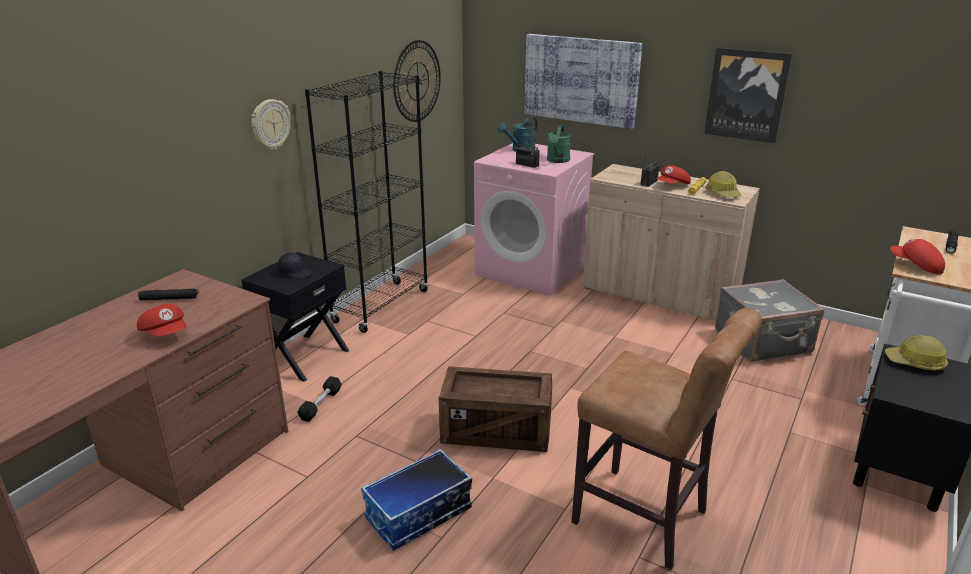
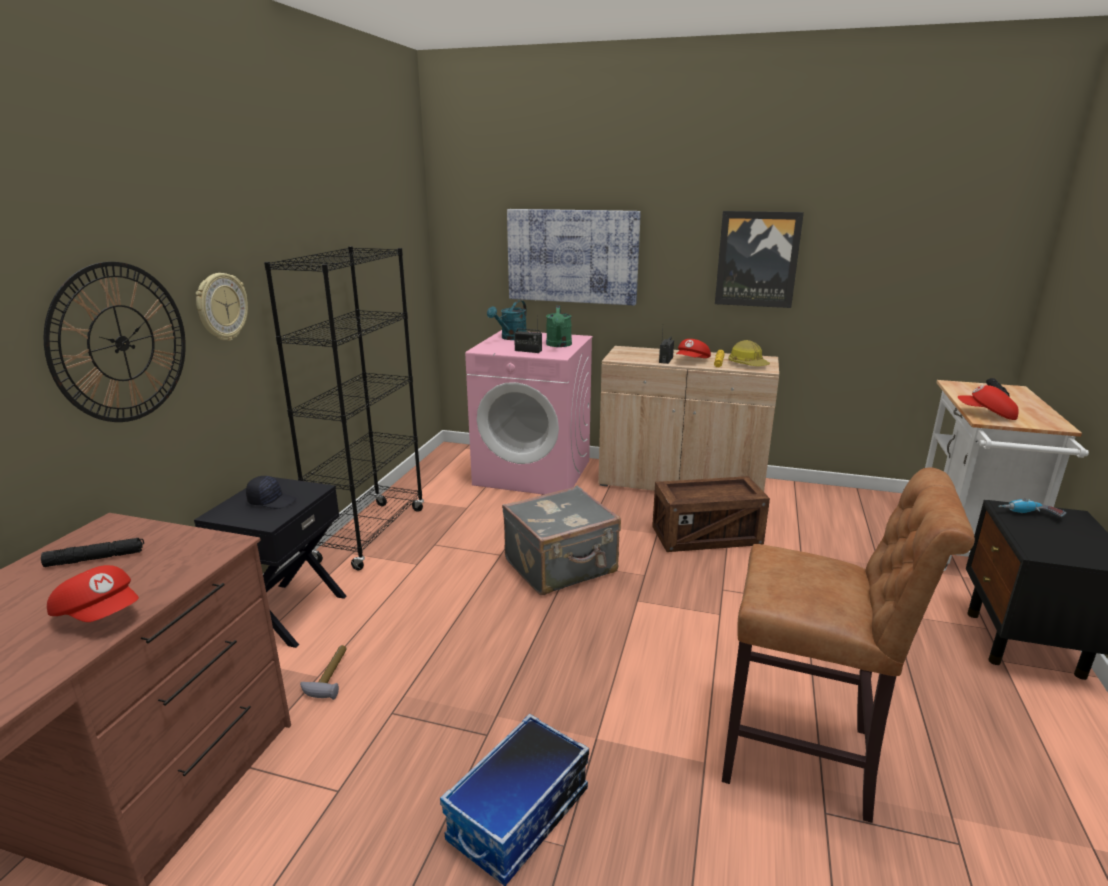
camera: 15 degrees left, 5 degrees down
black dumbbell [297,376,342,422] -> hammer [300,645,347,700]
wall clock [393,40,441,122] -> wall clock moved to [43,262,186,422]
crate [439,366,552,452] -> crate moved to [652,476,770,552]
grey suitcase [715,279,824,362] -> grey suitcase moved to [502,486,621,595]
hard hat [885,335,948,371] -> power drill [999,499,1067,517]

